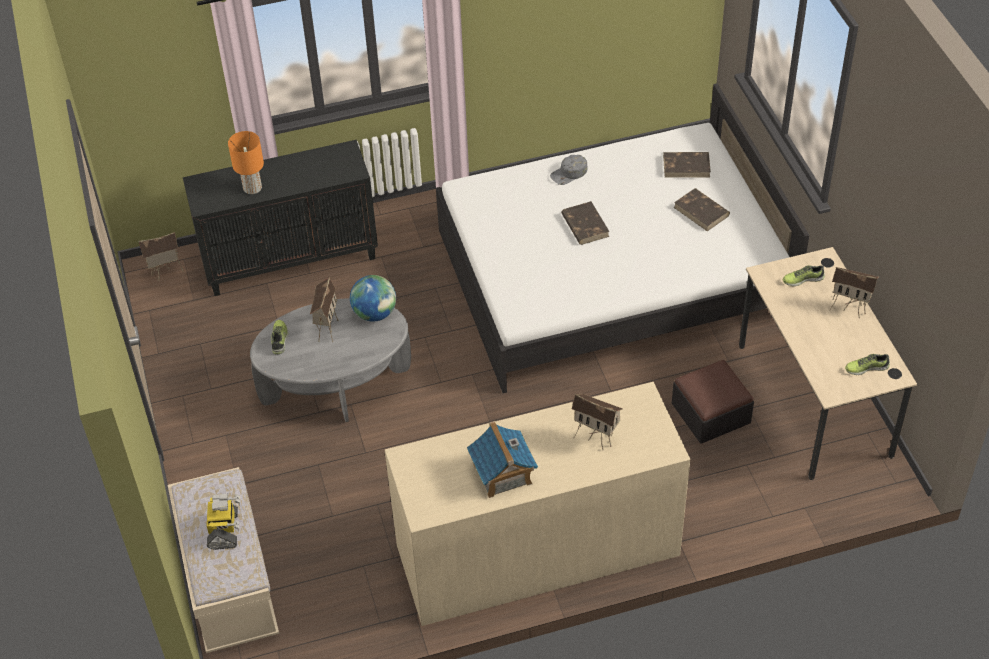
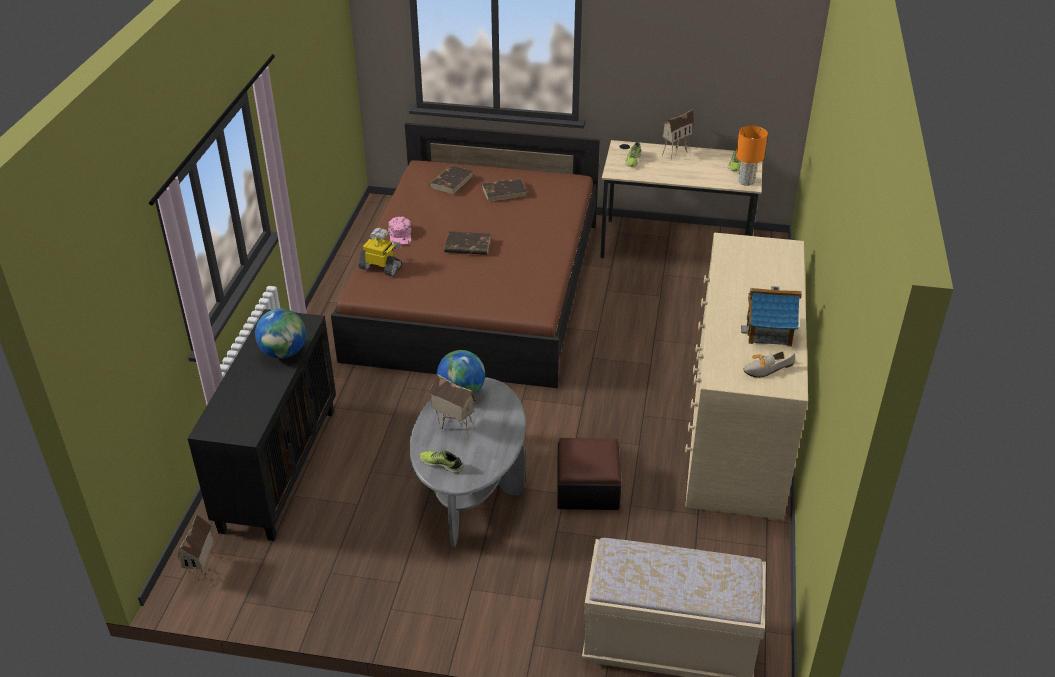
camera: 65 degrees left, 10 degrees down
toy robot [207,494,240,550] -> toy robot moved to [359,228,402,276]
orange table lamp [228,131,264,194] -> orange table lamp moved to [736,126,768,186]
white bed [436,83,809,393] -> brown bed [331,123,600,388]
grey cap [550,155,588,185] -> pink cap [388,217,411,245]
toy house [572,394,623,451] -> none
ottoman [672,360,754,444] -> ottoman moved to [557,438,621,510]
none -> globe [255,309,306,359]
none -> shoe [743,351,795,378]

